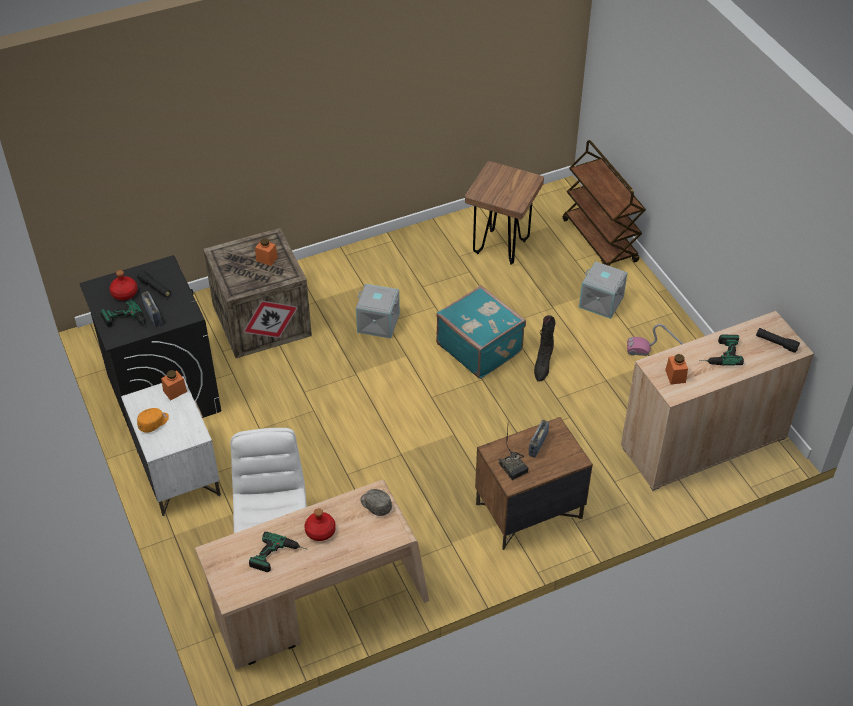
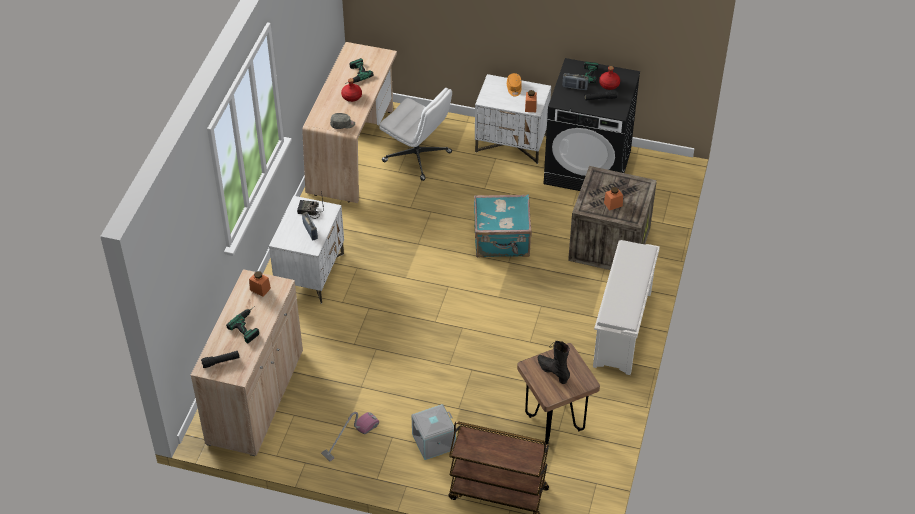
camera: 130 degrees right, 0 degrees up
grey storage box [356,284,400,338] -> none
turquoise suitcase [436,285,526,379] -> turquoise suitcase moved to [474,194,532,257]
brown nightstand [475,417,593,550] -> white nightstand [269,196,344,304]
black boot [534,315,556,382] -> black boot moved to [538,341,570,384]
none -> white shoe rack [593,240,660,375]

